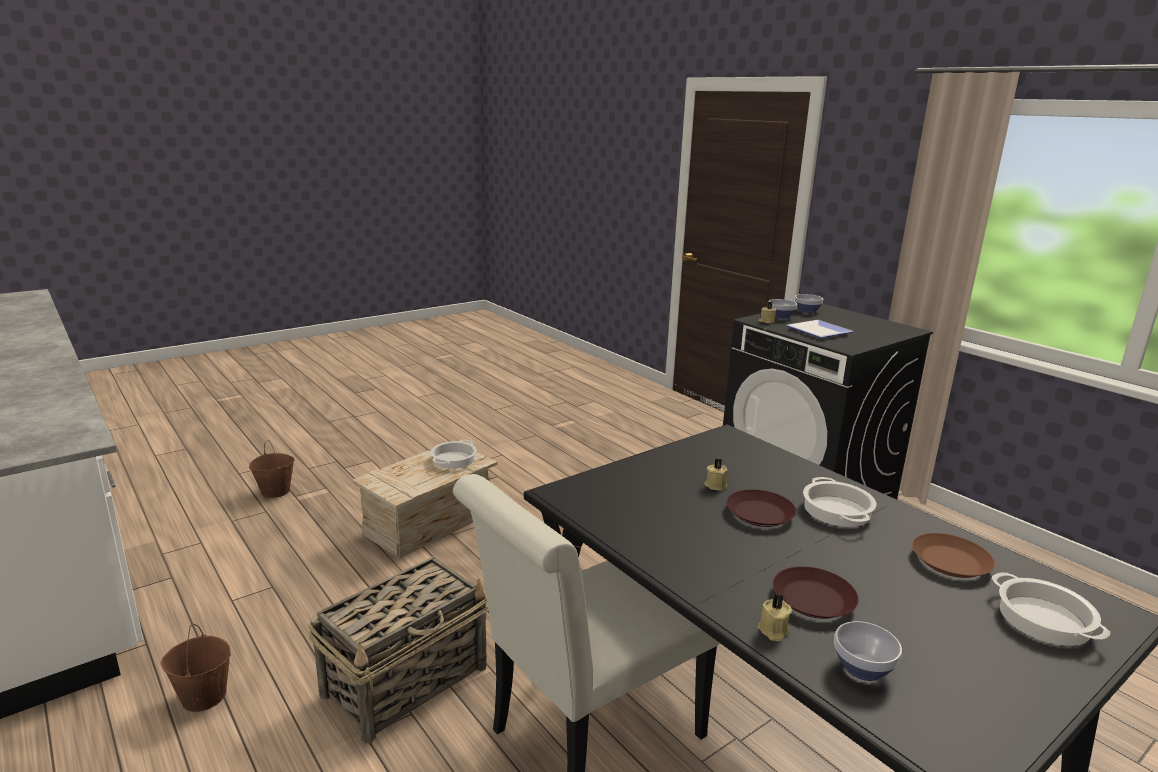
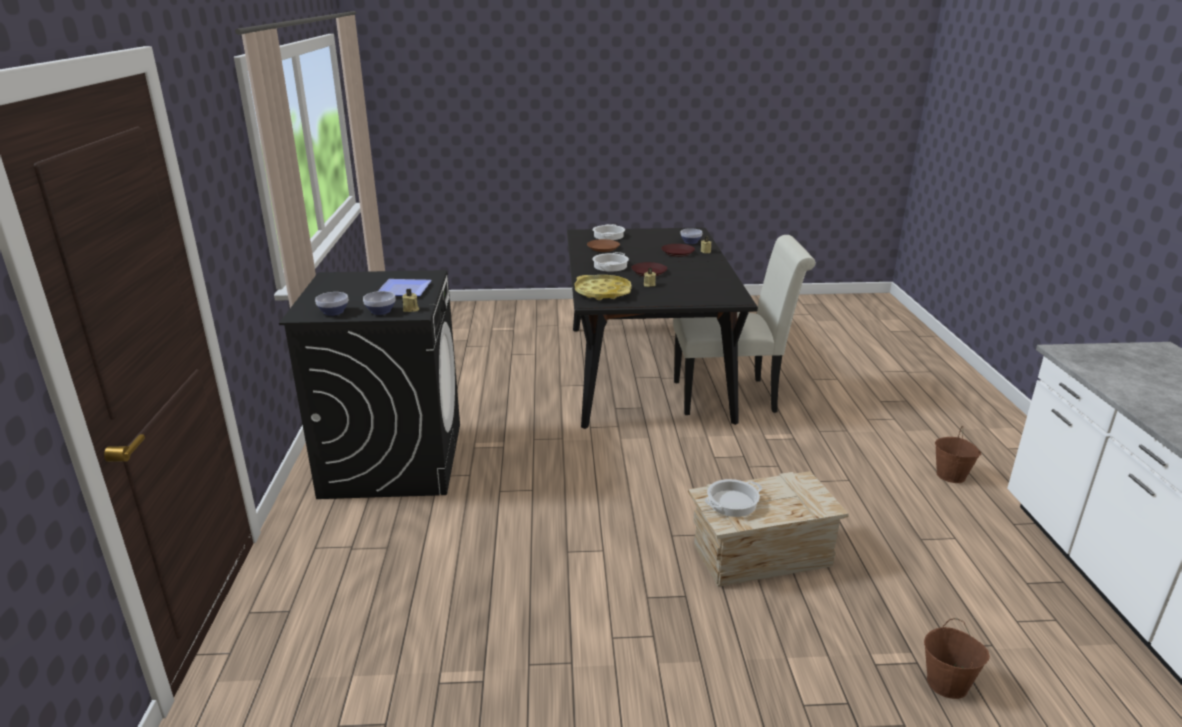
camera: 145 degrees left, 5 degrees up
basket [308,557,488,744] -> none
none -> yellow tray [575,275,632,300]

